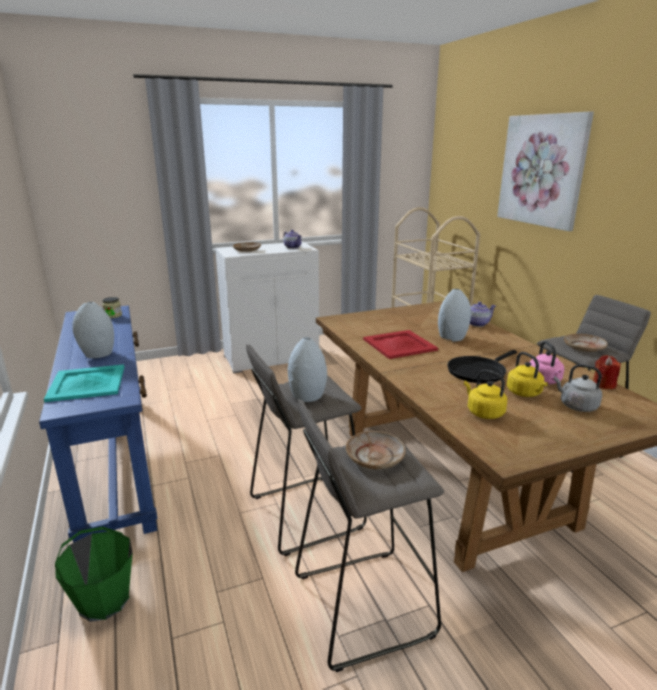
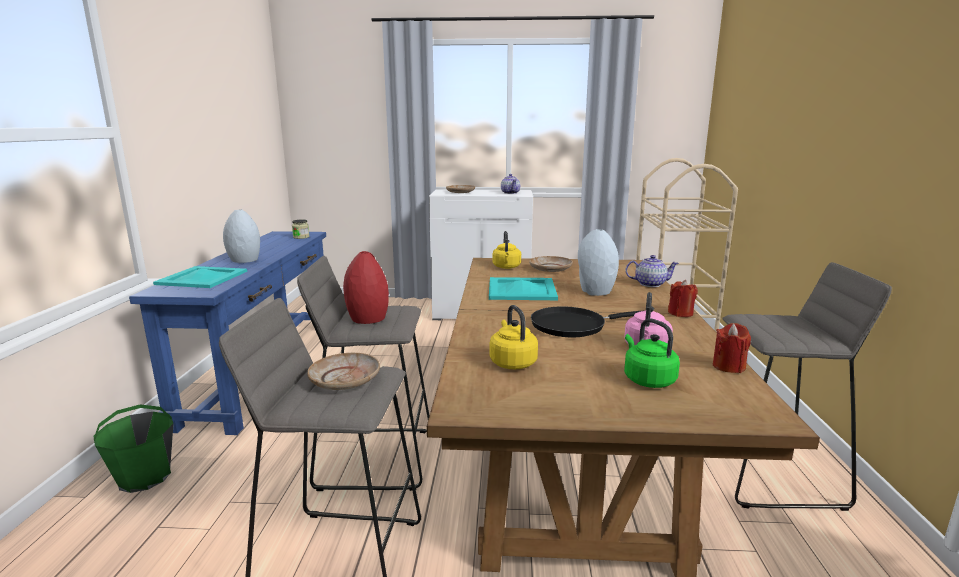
camera: 25 degrees right, 5 degrees down
grey vase [288,337,327,402] -> red vase [343,251,389,324]
red tray [363,330,438,359] -> turquoise tray [489,277,558,300]
picture [497,112,594,231] -> none
yellow kettle [507,352,548,397] -> yellow kettle moved to [492,231,521,269]
grey kettle [554,364,602,412] -> green kettle [624,318,680,388]
beige plate [564,334,608,352] -> beige plate moved to [529,256,573,272]
none -> red candle [668,280,698,317]

